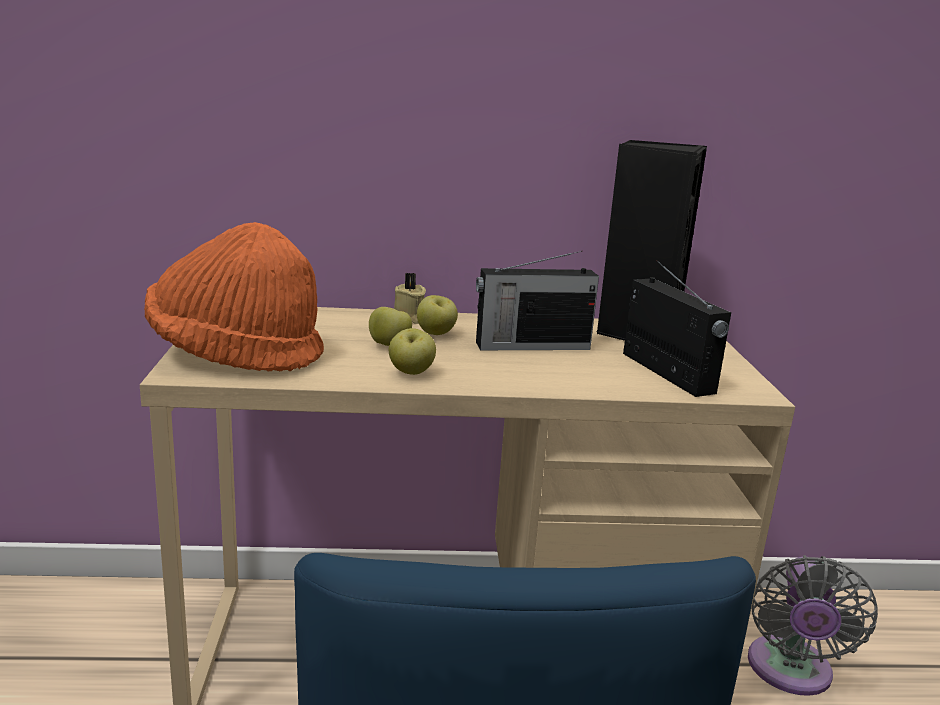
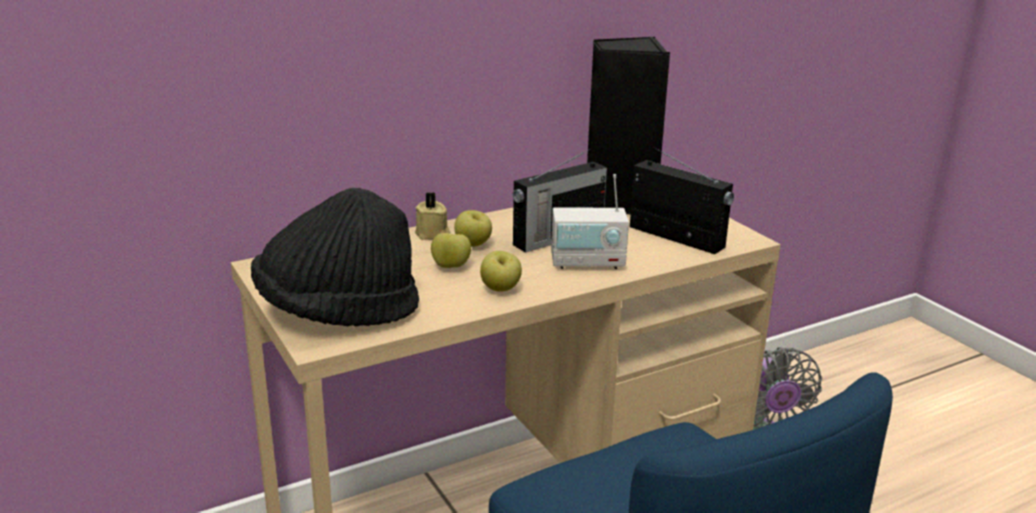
camera: 25 degrees left, 5 degrees up
orange hat [144,222,324,372] -> black hat [251,188,419,327]
none -> radio [551,174,629,269]

